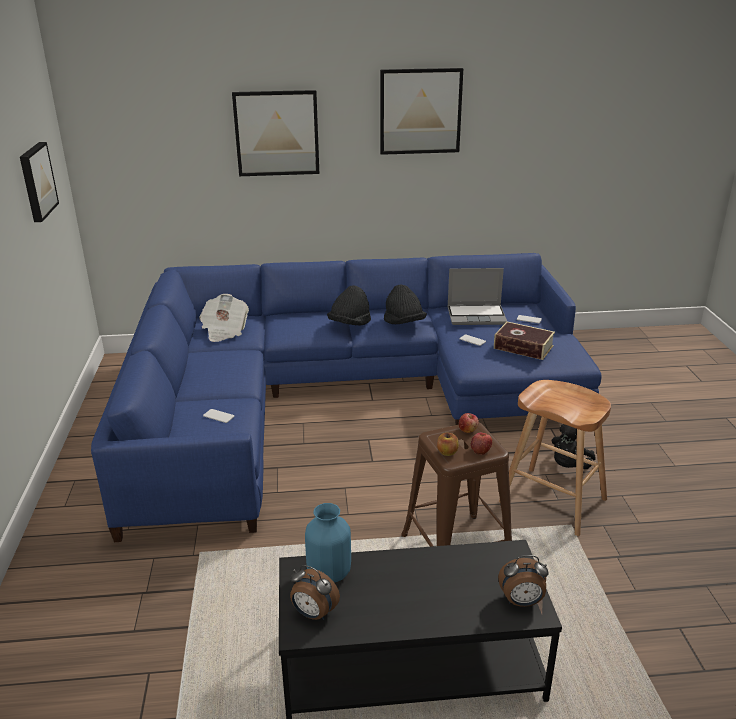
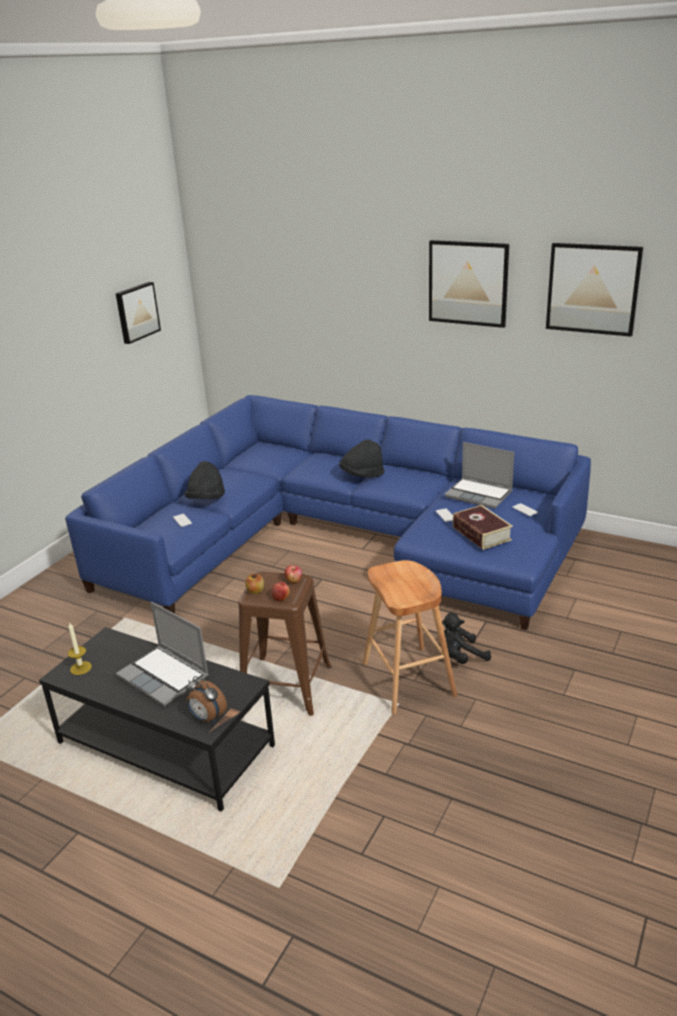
camera: 35 degrees right, 0 degrees up
newspaper [199,294,249,342] -> none
picture [232,90,319,176] -> picture moved to [546,243,643,337]
alarm clock [290,565,340,620] -> candle [68,622,92,675]
blue vase [305,503,351,583] -> none
black hat [384,285,427,324] -> black hat moved to [185,461,225,499]
none -> laptop [116,602,209,706]

